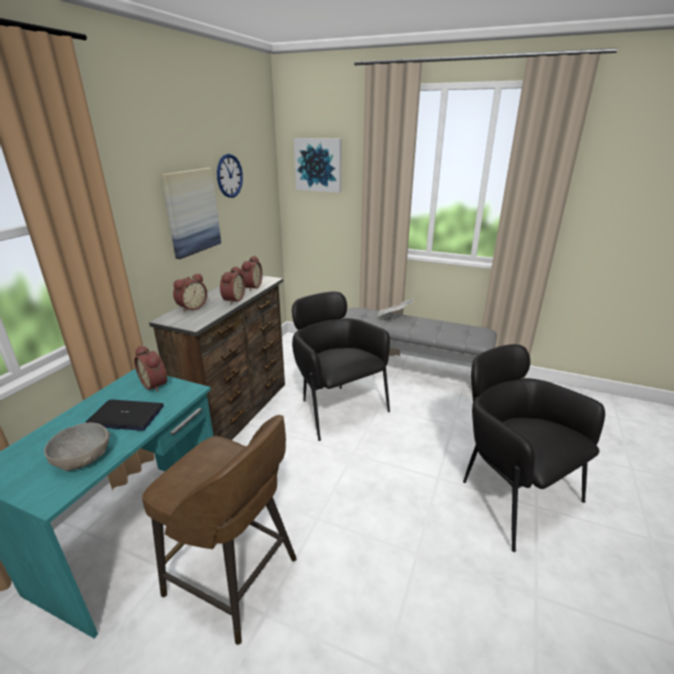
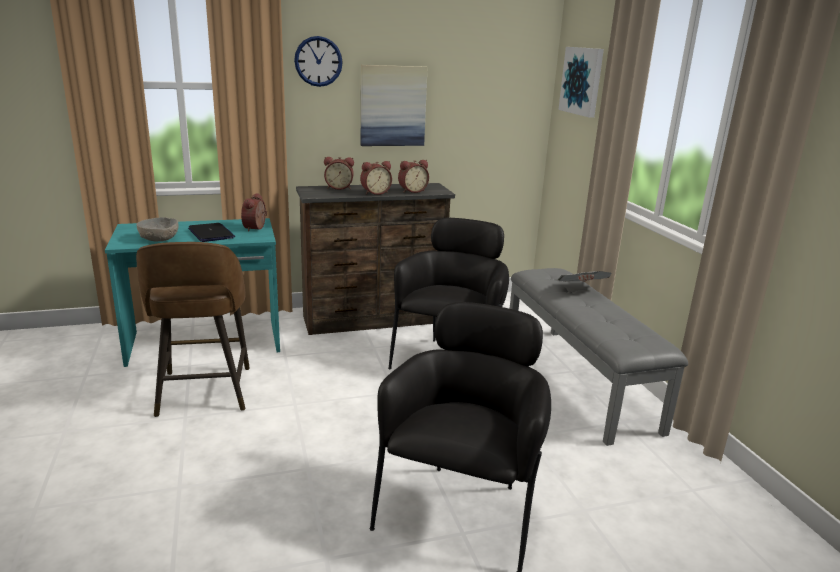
camera: 50 degrees right, 5 degrees down
wall clock [217,154,243,198] -> wall clock moved to [294,36,343,87]

